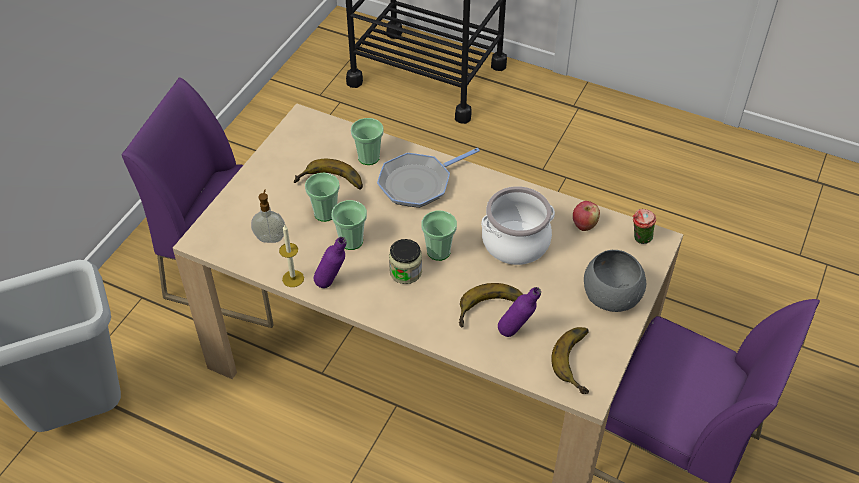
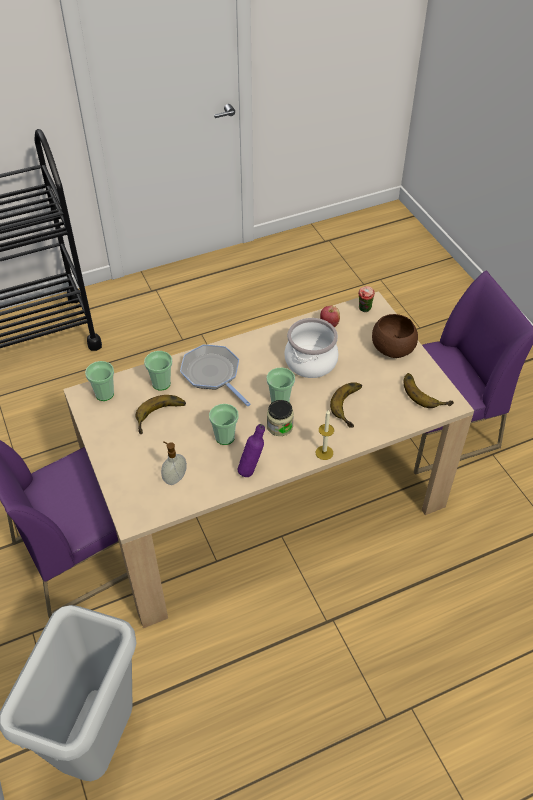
camera: 50 degrees left, 0 degrees up
candle [279,224,304,287] -> candle moved to [316,410,334,460]
cup [305,172,340,222] -> cup moved to [85,361,114,401]
frying pan [377,148,480,208] -> frying pan turned 135 degrees clockwise [180,345,251,406]
purple bottle [498,287,541,337] -> none
grey bowl [584,250,646,312] -> brown bowl [372,314,418,358]

